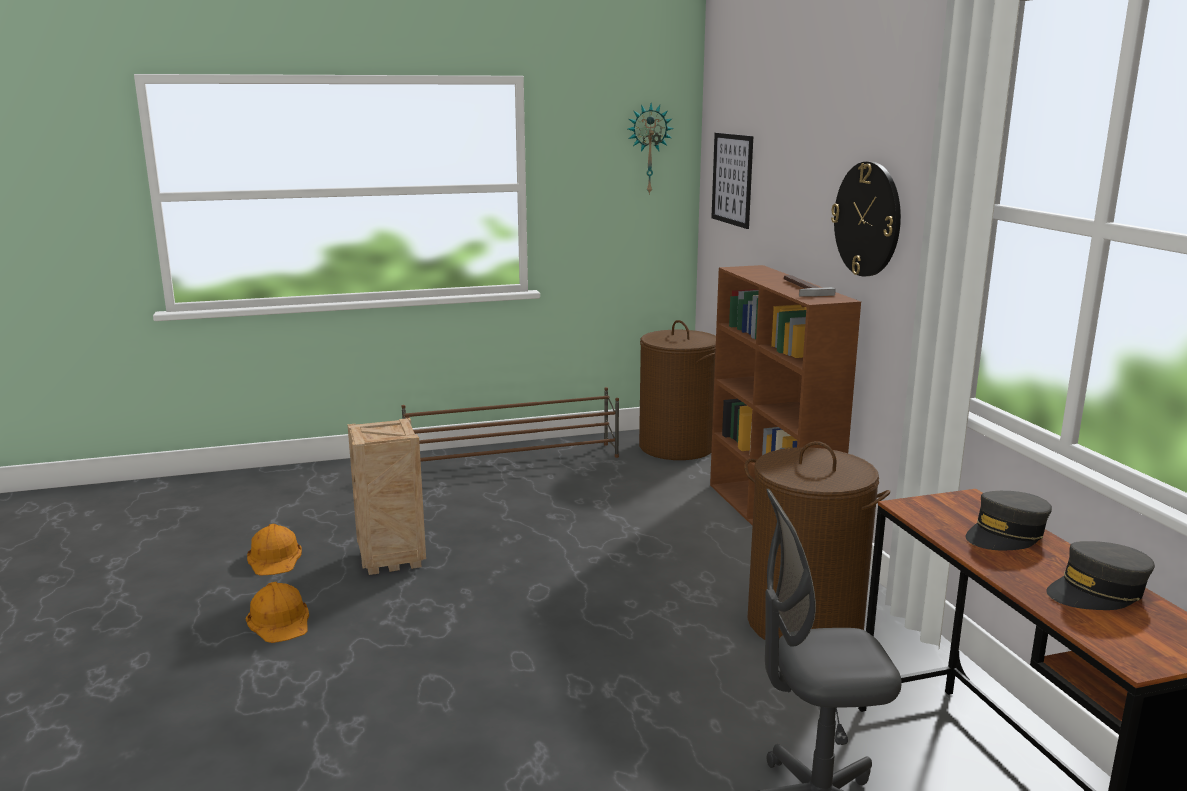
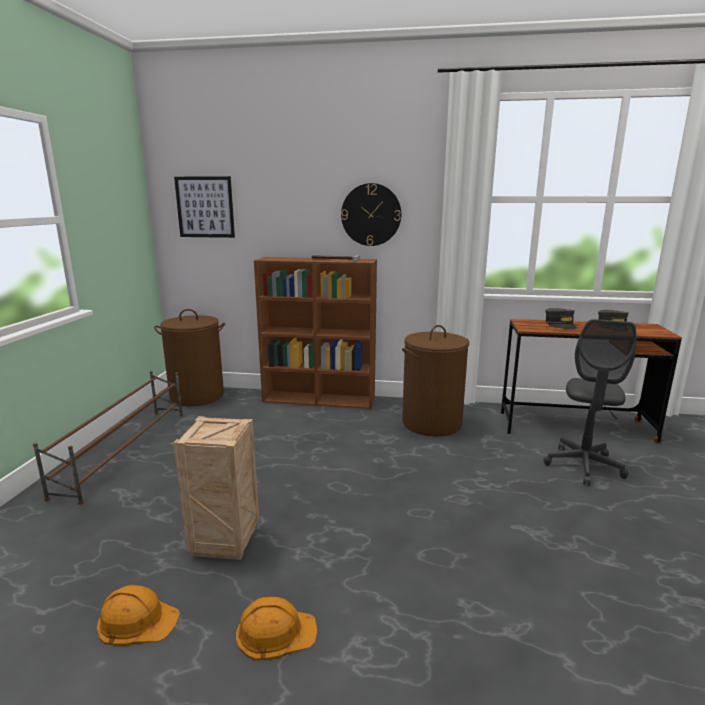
camera: 65 degrees left, 0 degrees up
wall clock [628,103,674,195] -> none

